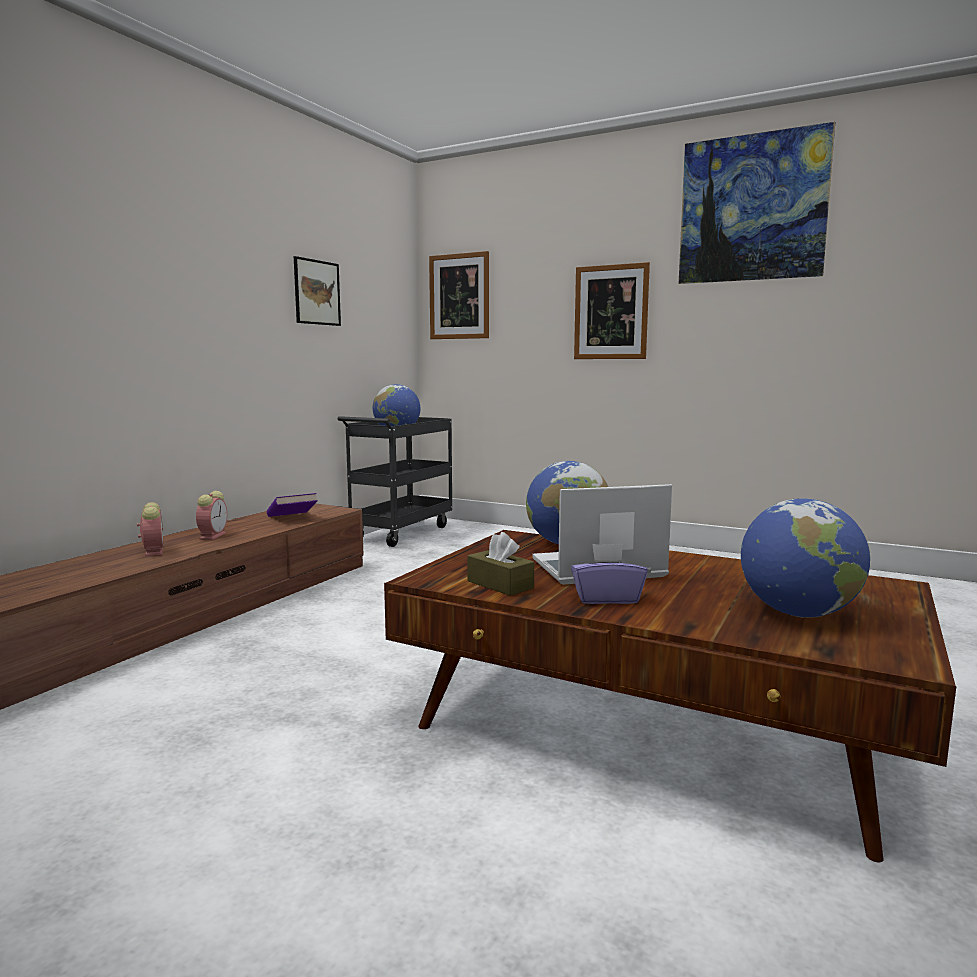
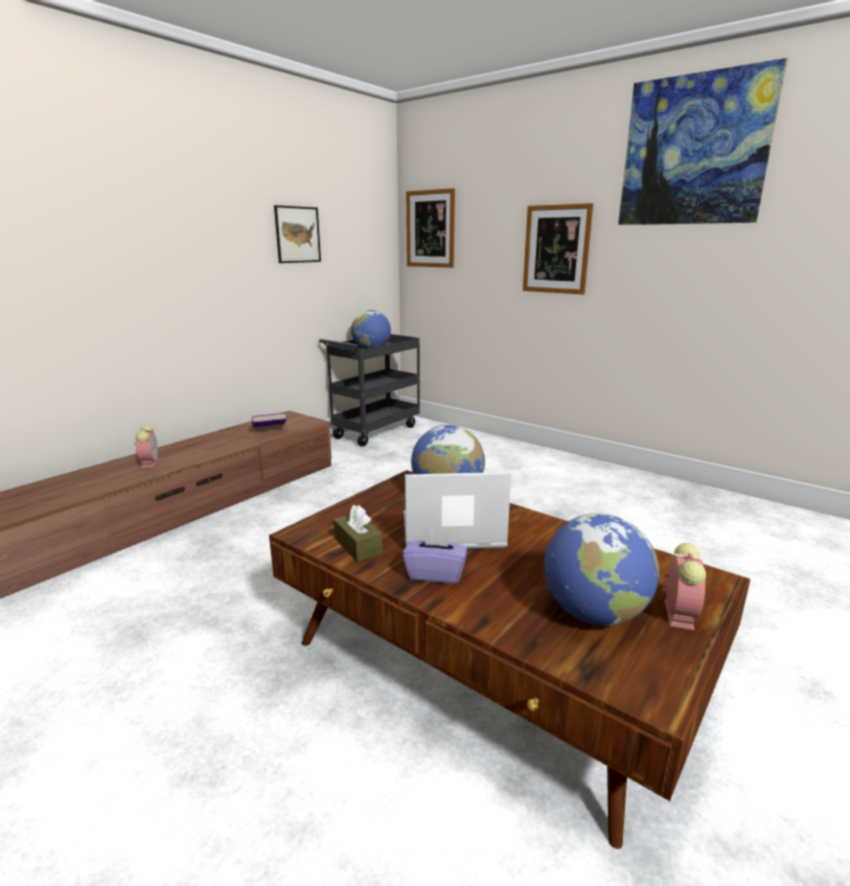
camera: 10 degrees right, 10 degrees up
alarm clock [196,491,227,540] -> alarm clock moved to [662,543,706,631]

